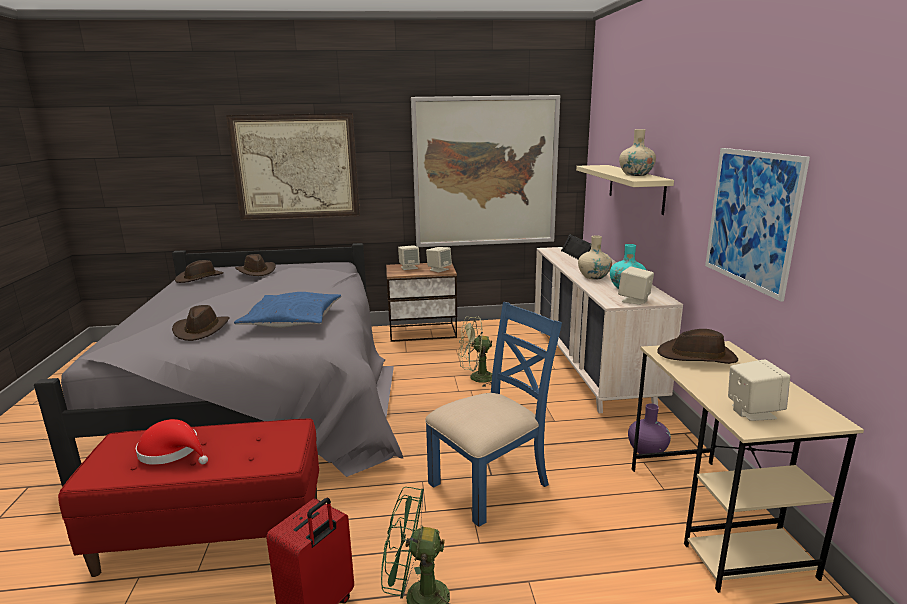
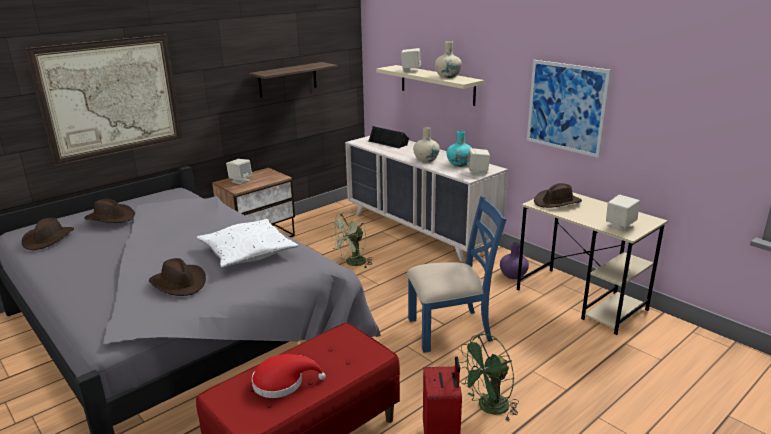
camera: 35 degrees left, 5 degrees up
blue pillow [234,292,341,328] -> white pillow [197,219,298,268]
picture [411,95,560,247] -> shelf [249,62,338,98]
blue chair [425,302,562,527] -> blue chair turned 60 degrees clockwise [407,196,507,353]
beige speaker [426,247,452,273] -> beige speaker moved to [401,48,421,73]

